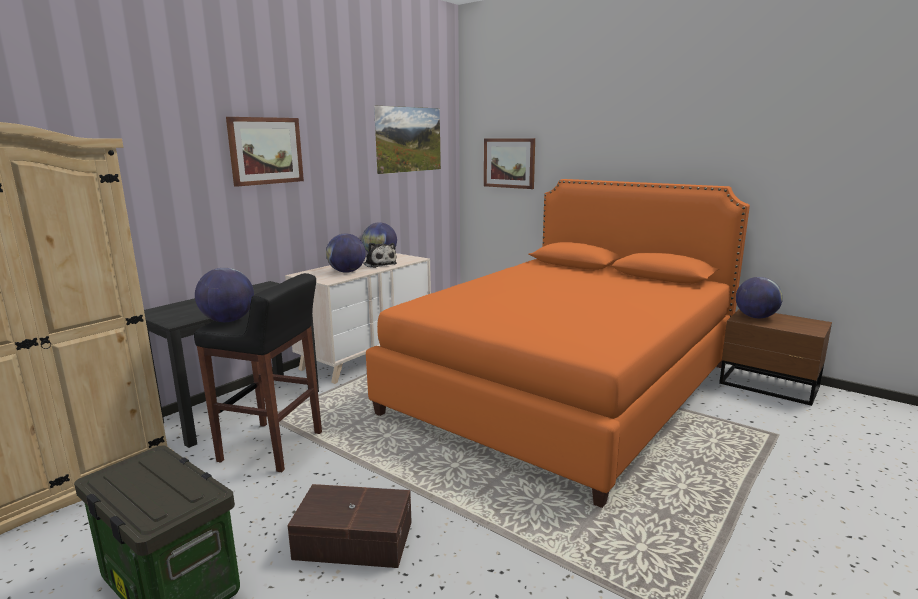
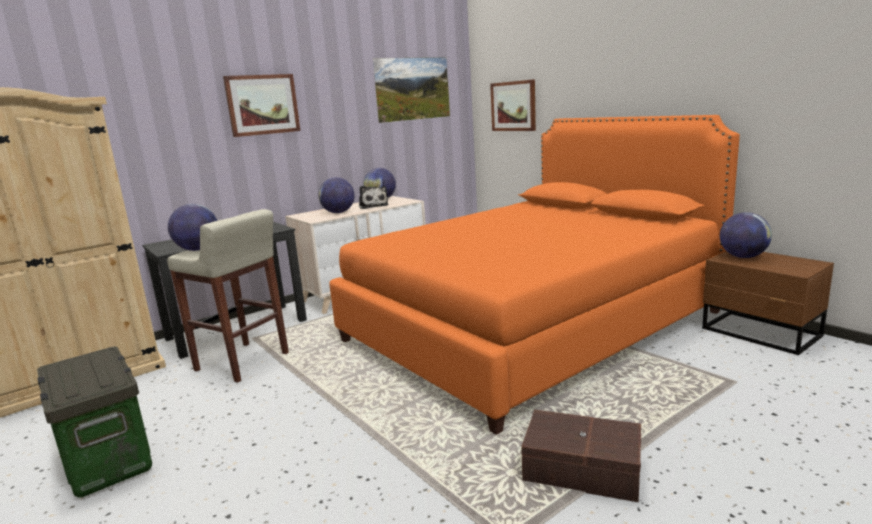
camera: 15 degrees right, 0 degrees up
black stool [194,273,322,472] -> beige stool [167,209,289,382]
brown storage box [287,484,412,568] -> brown storage box moved to [521,410,642,502]

